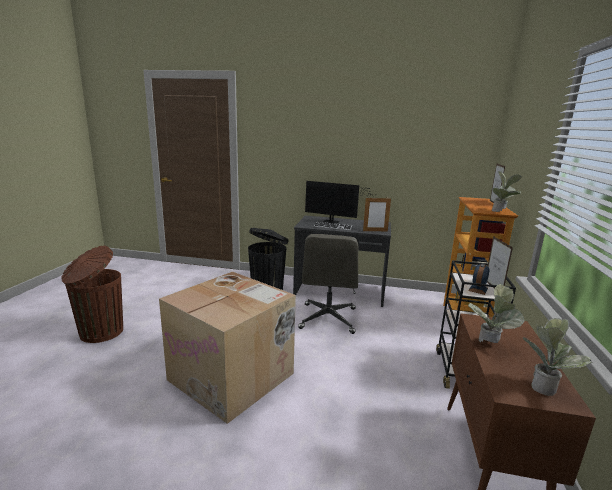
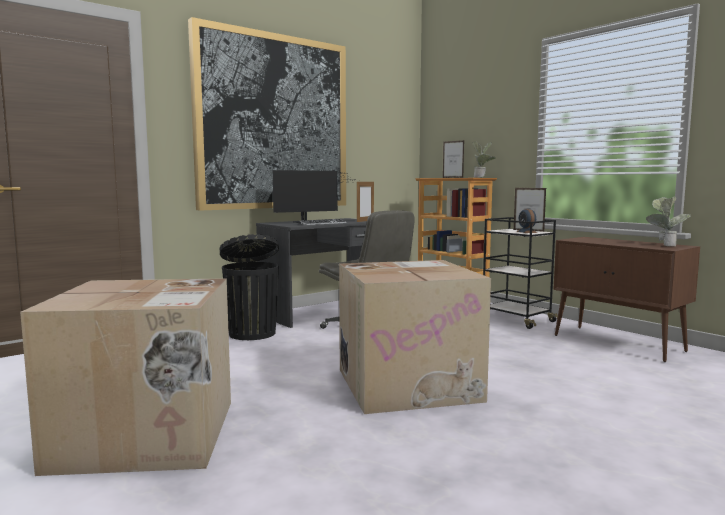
camera: 50 degrees left, 10 degrees down
brown trash can [61,246,123,343] -> cardboard box [20,278,231,476]
potted plant [468,284,524,343] -> none
none -> picture [188,17,346,211]

